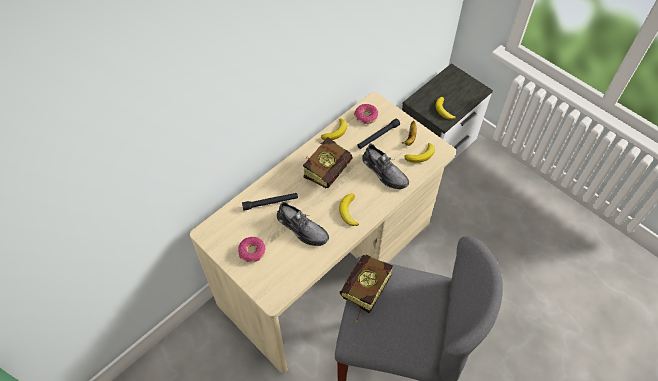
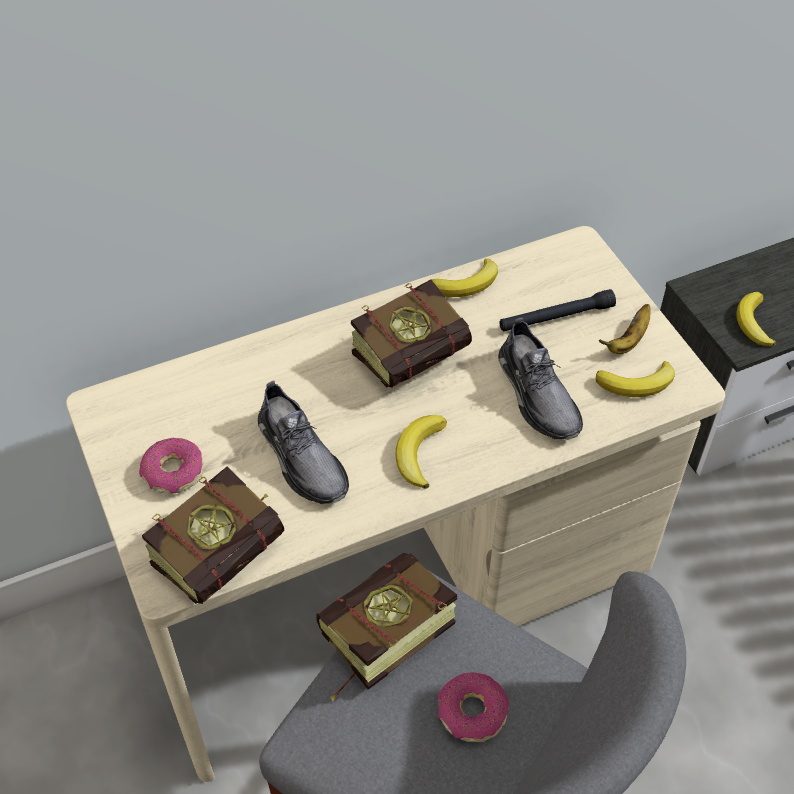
camera: 20 degrees right, 5 degrees down
black flashlight [242,193,298,211] -> none
donut [354,104,378,124] -> donut moved to [438,672,509,742]
none -> book [142,466,284,604]

